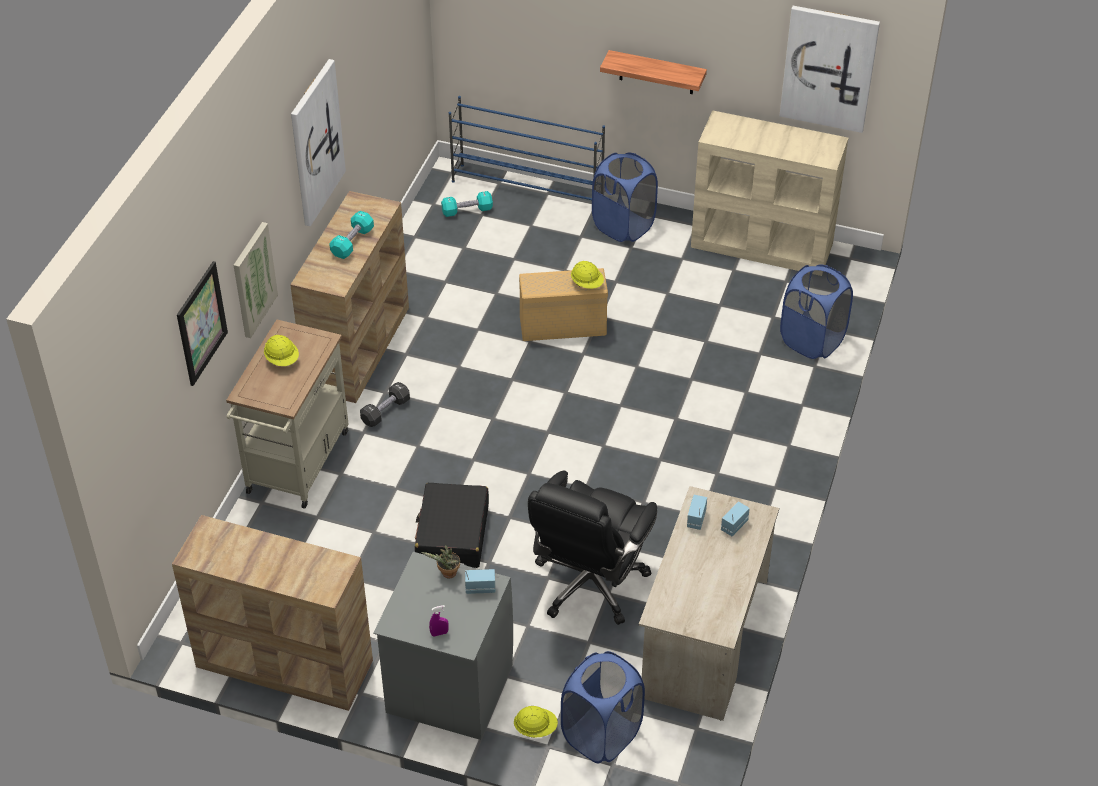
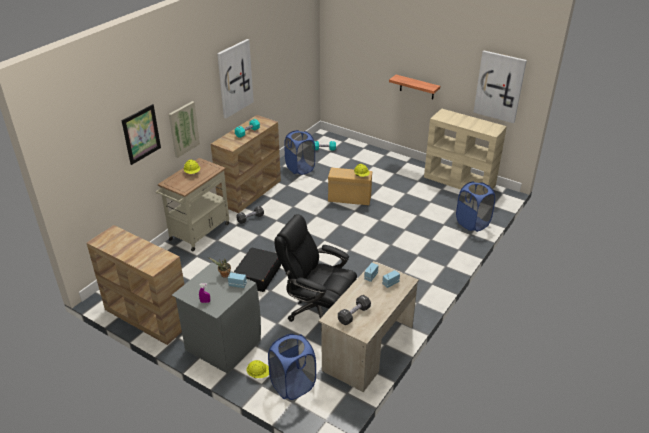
camera: 15 degrees right, 10 degrees down
blue shoe rack [449,96,605,200] -> none
black office chair [528,471,657,625] -> black office chair turned 75 degrees clockwise [274,214,357,332]
blue laundry basket [592,152,658,242] -> blue laundry basket moved to [284,130,315,175]
none -> black dumbbell [338,295,371,325]

